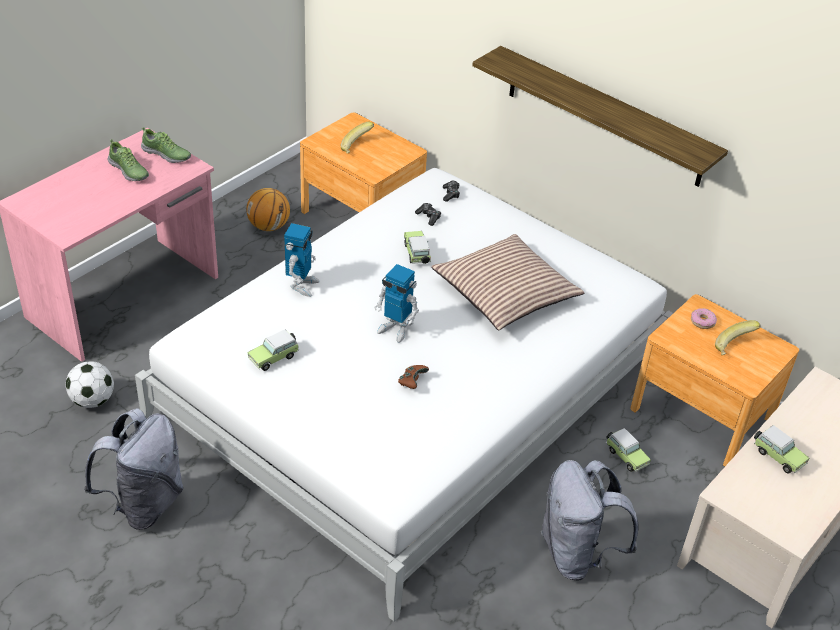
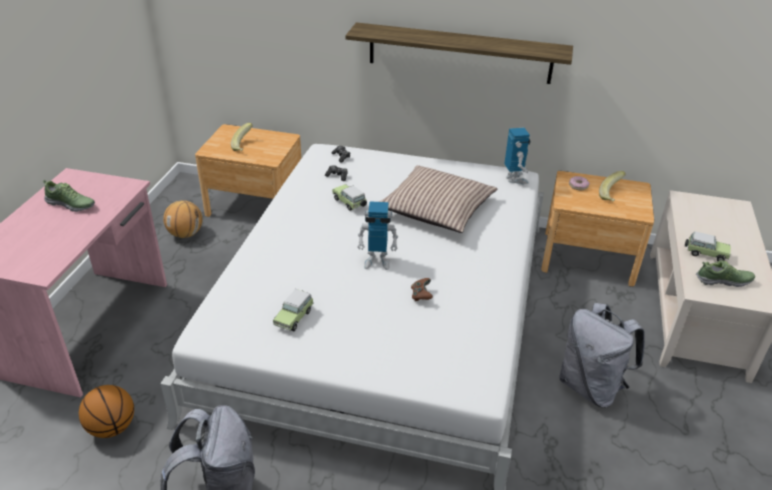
camera: 25 degrees left, 5 degrees down
football [66,361,114,408] -> basketball [79,385,134,438]
shoe [141,127,191,163] -> shoe moved to [696,260,755,287]
toy robot [284,223,320,297] -> toy robot moved to [504,128,531,184]
toy car [606,428,651,472] -> none

